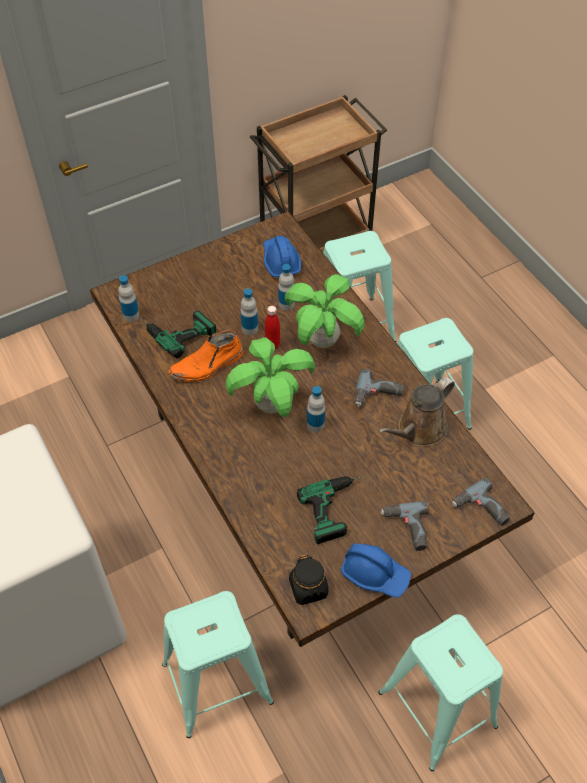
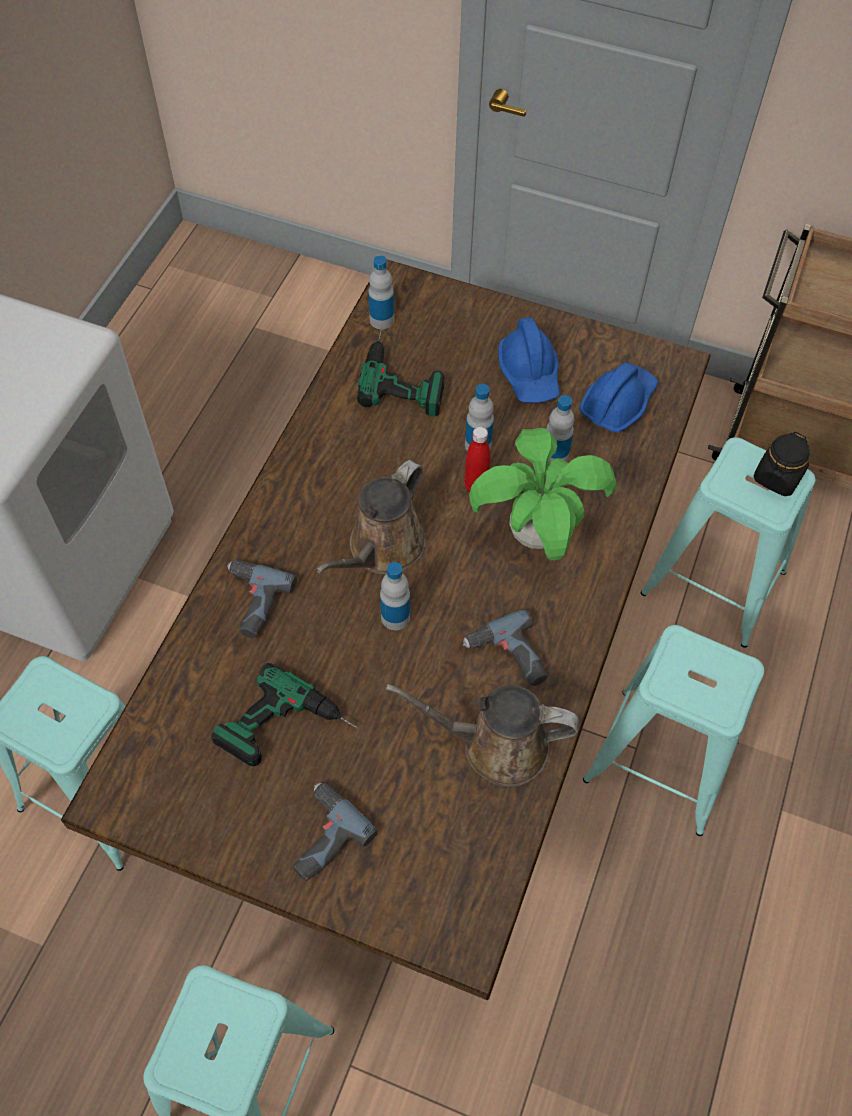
camera: 50 degrees right, 5 degrees up
orange boot [168,330,243,382] -> none
potted plant [226,337,315,417] -> brown watering can [315,460,426,575]
black jar [289,555,329,605] -> black jar moved to [753,432,810,496]
blue hard hat [341,543,411,598] -> blue hard hat moved to [498,318,560,403]
power drill [452,478,510,526] -> power drill moved to [227,560,297,638]

